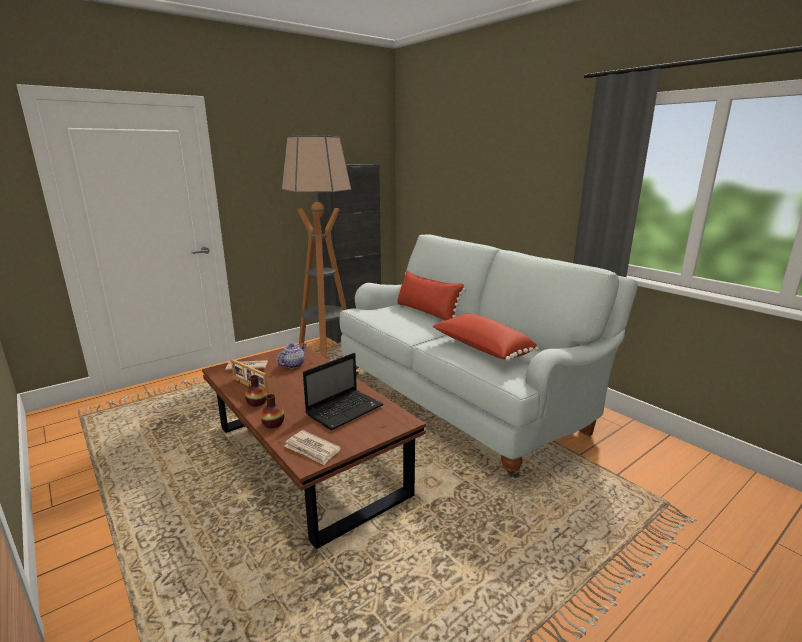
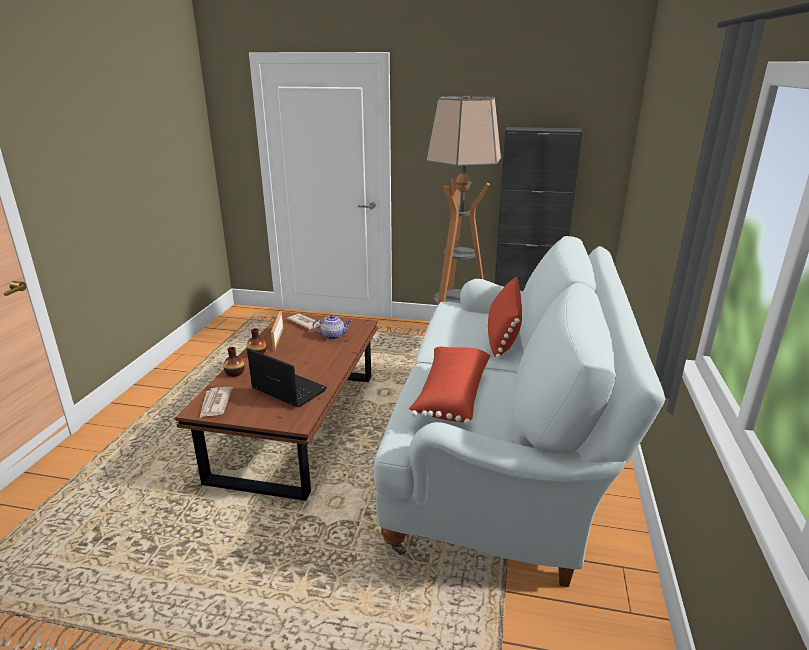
camera: 50 degrees right, 5 degrees up
laptop [303,353,383,430] -> laptop turned 150 degrees counterclockwise [247,348,327,407]

